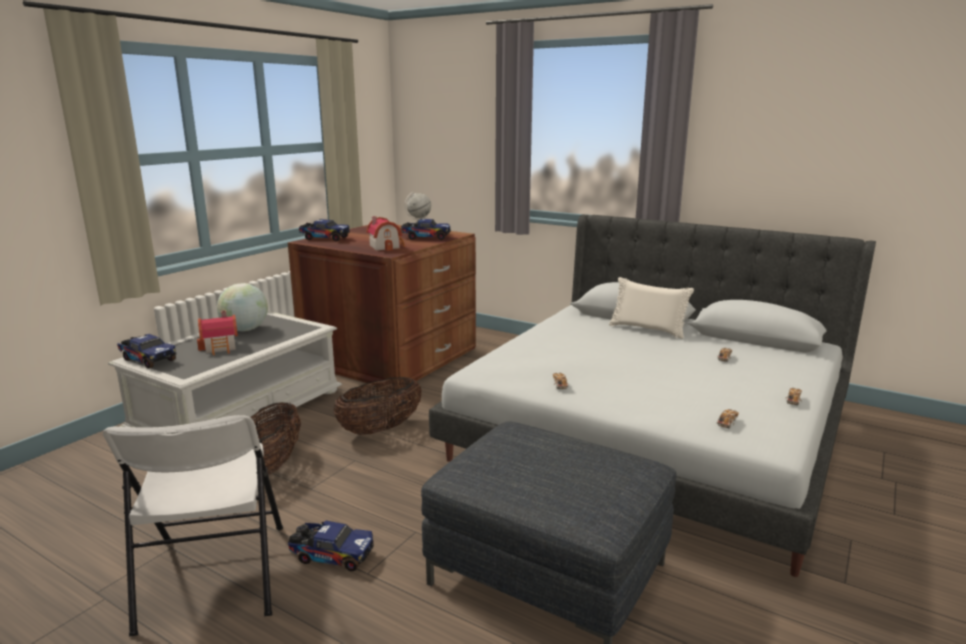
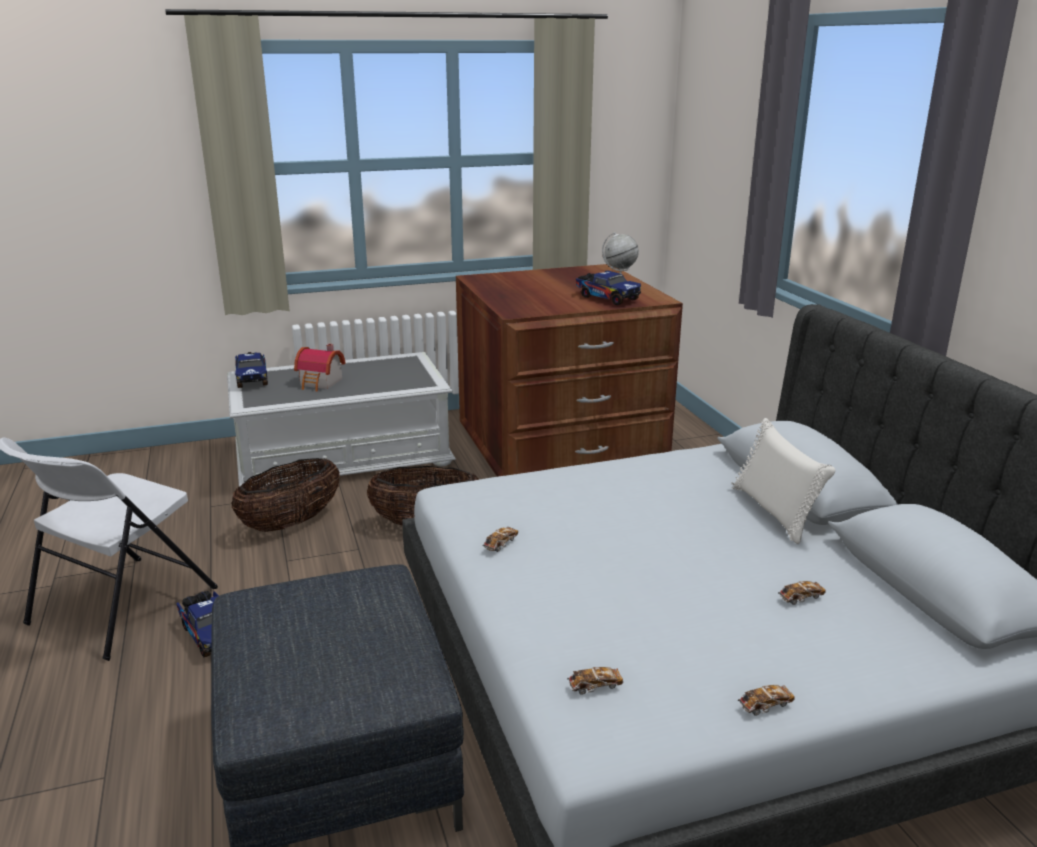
camera: 40 degrees right, 5 degrees up
globe [217,283,268,331] -> none
toy truck [299,219,350,241] -> none
toy house [366,216,405,251] -> none

